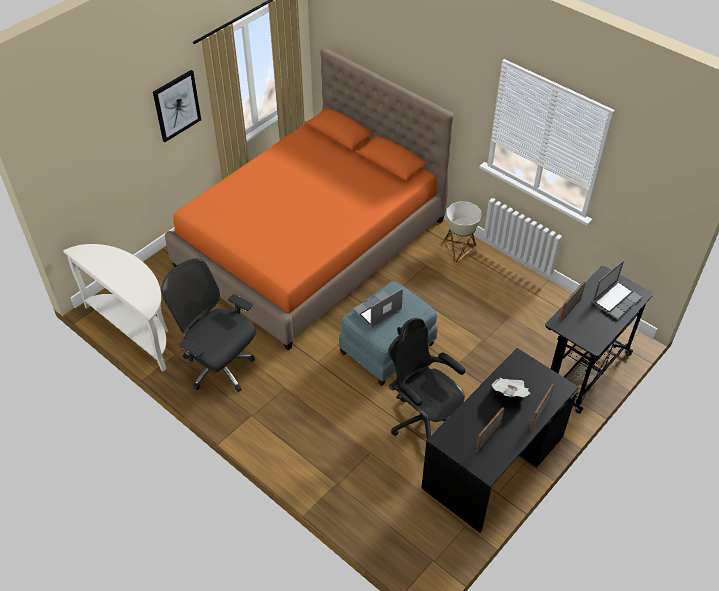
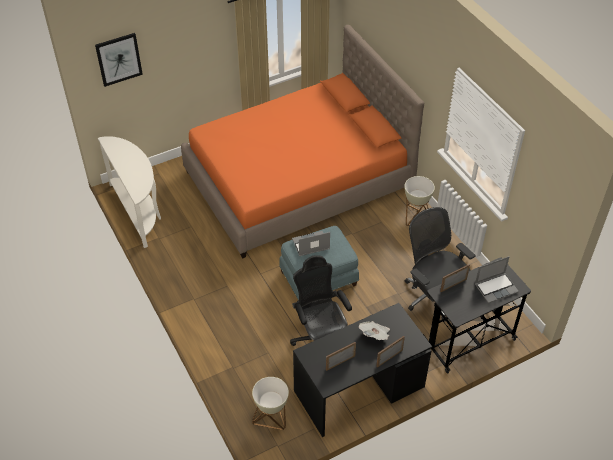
camera: 20 degrees right, 0 degrees up
picture [153,70,201,142] -> picture moved to [95,33,143,87]
office chair [161,259,256,392] -> office chair moved to [405,207,475,322]
none -> planter [252,377,289,430]

